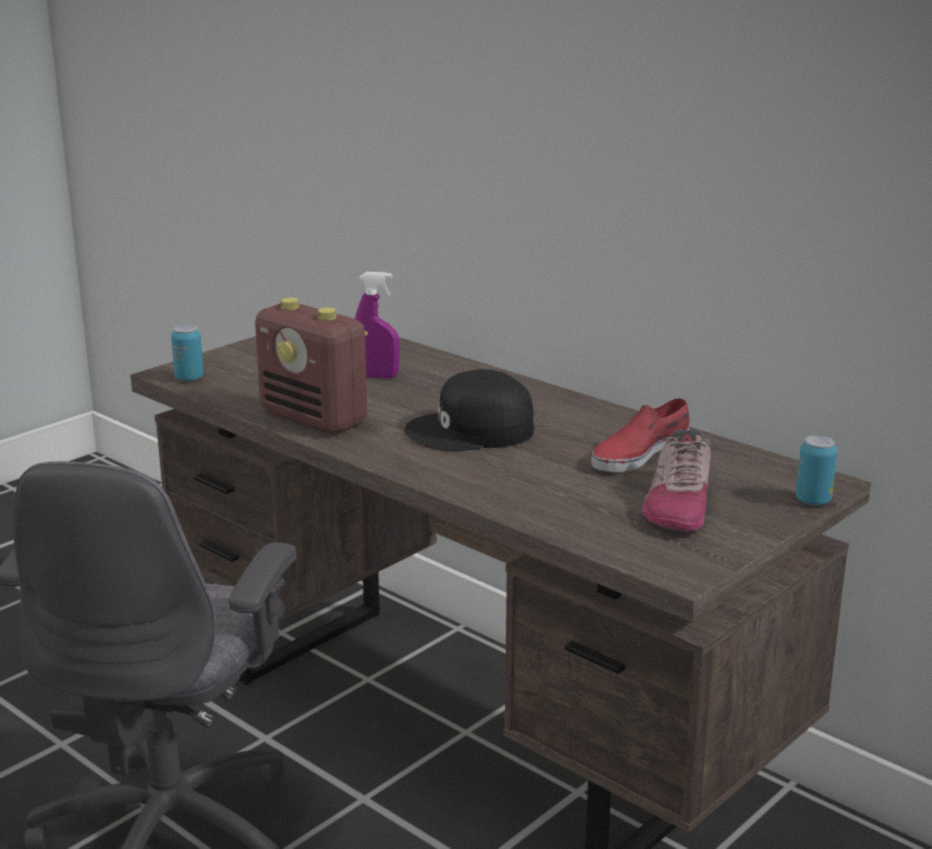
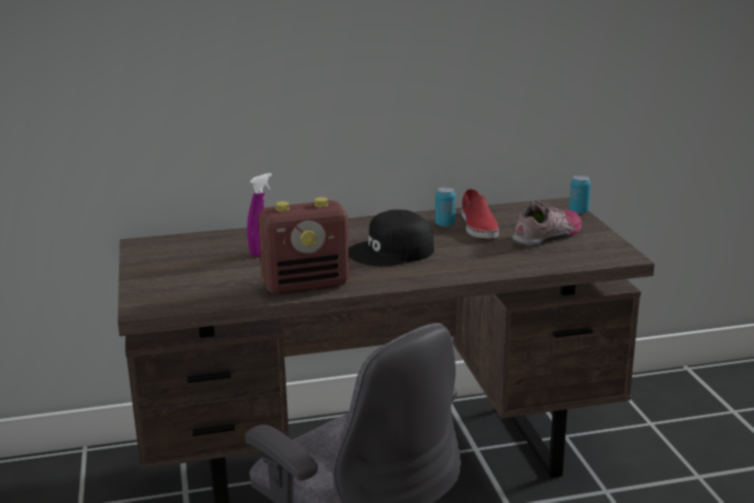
camera: 55 degrees left, 0 degrees up
can [171,325,204,381] -> can moved to [435,187,456,227]
black cap [404,369,534,451] -> black cap turned 45 degrees clockwise [349,209,434,266]
shoe [642,429,711,532] -> shoe turned 90 degrees counterclockwise [512,200,582,247]

